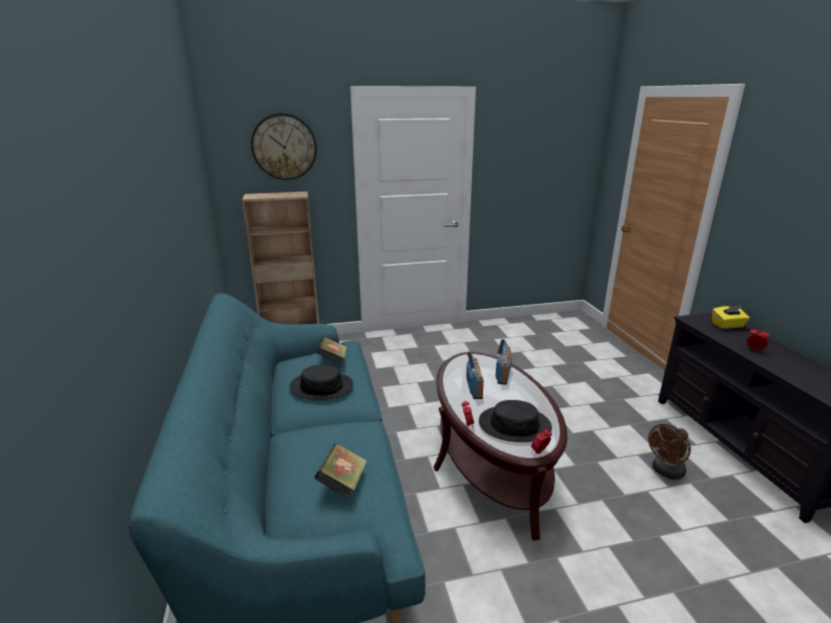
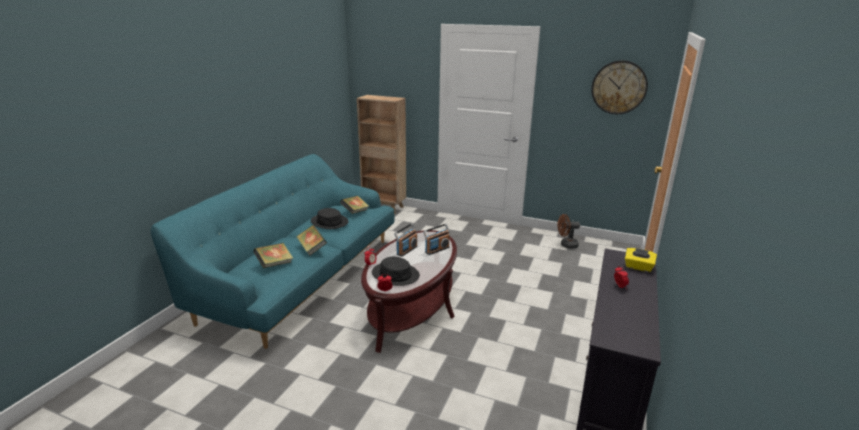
camera: 35 degrees right, 0 degrees up
wall clock [251,113,317,180] -> wall clock moved to [591,60,648,114]
brown fan [648,424,691,479] -> brown fan moved to [557,214,580,249]
none -> book [296,225,327,256]

